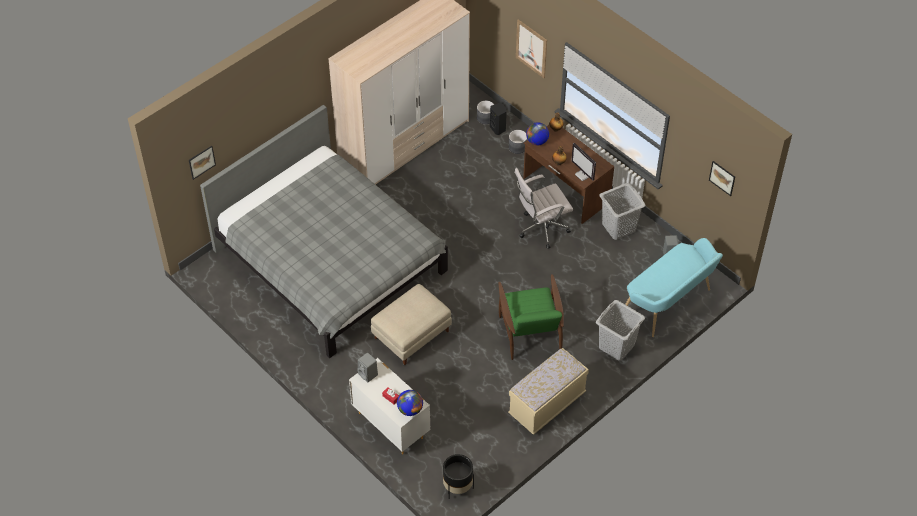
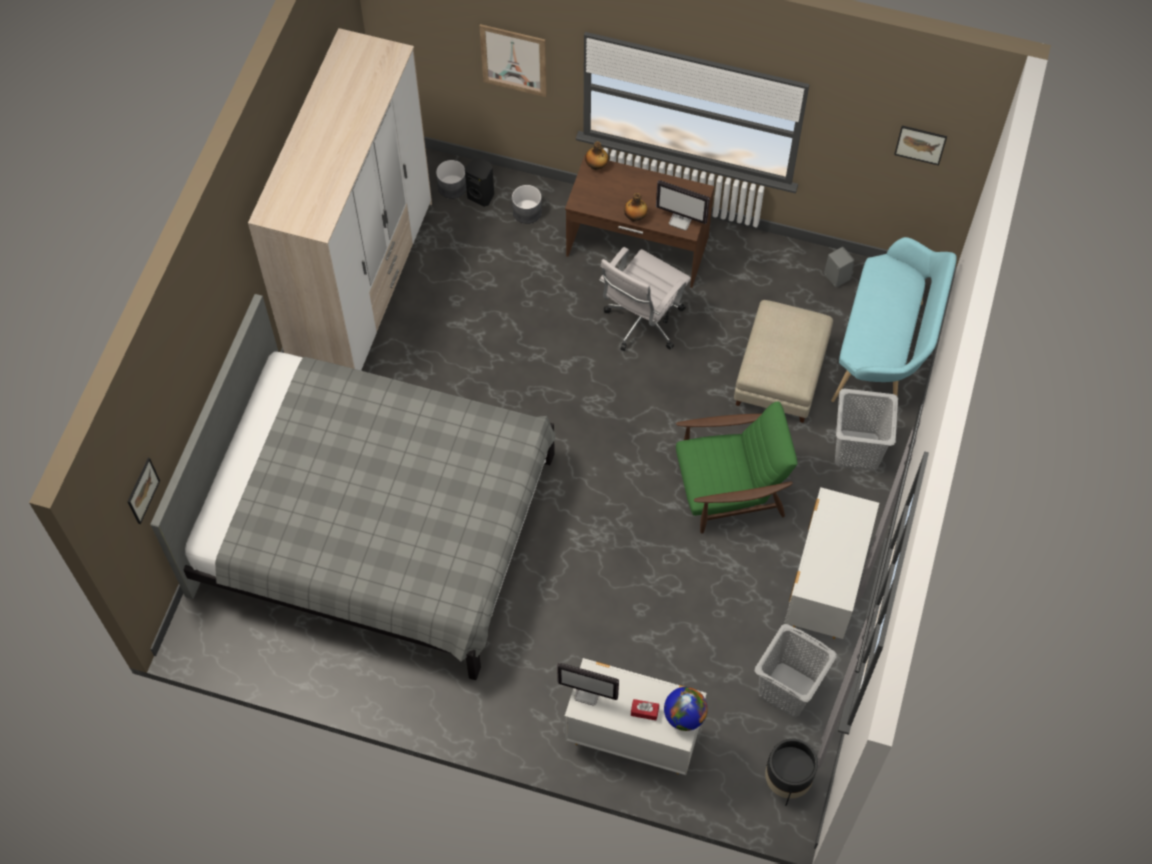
camera: 30 degrees left, 10 degrees up
grey speaker [357,353,378,382] -> monitor [557,663,619,706]
beige ottoman [371,284,452,365] -> beige ottoman moved to [734,300,833,423]
green armchair [499,274,564,360] -> green armchair turned 60 degrees counterclockwise [676,401,797,534]
beige bench [508,348,589,435] -> white dresser [784,487,879,639]
globe [526,122,549,145] -> none
grey laundry basket [600,183,645,240] -> grey laundry basket moved to [755,624,837,717]

